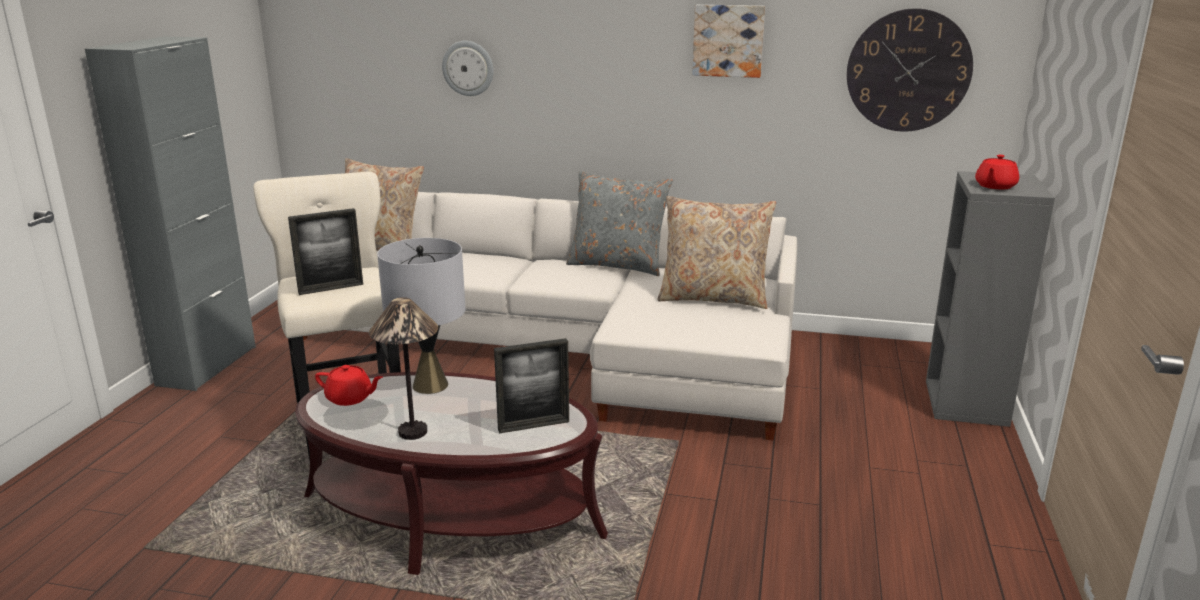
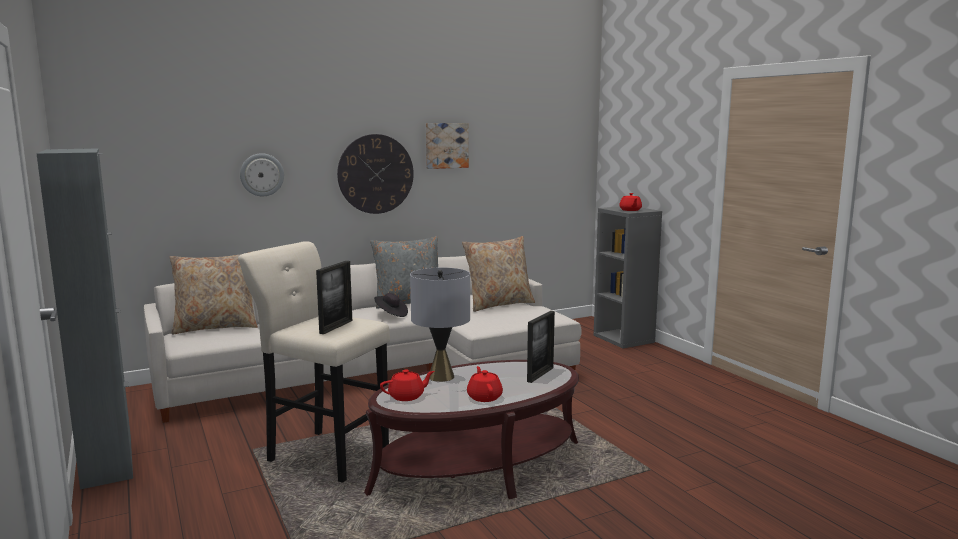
camera: 40 degrees left, 10 degrees down
table lamp [369,297,438,440] -> red teapot [467,366,503,402]
wall clock [847,8,973,132] -> wall clock moved to [337,134,414,214]
none -> black hat [374,293,408,317]

